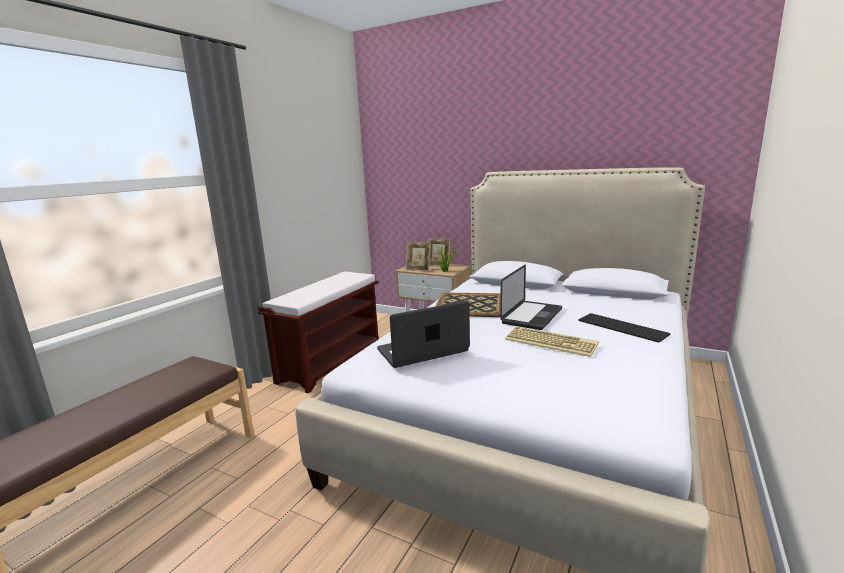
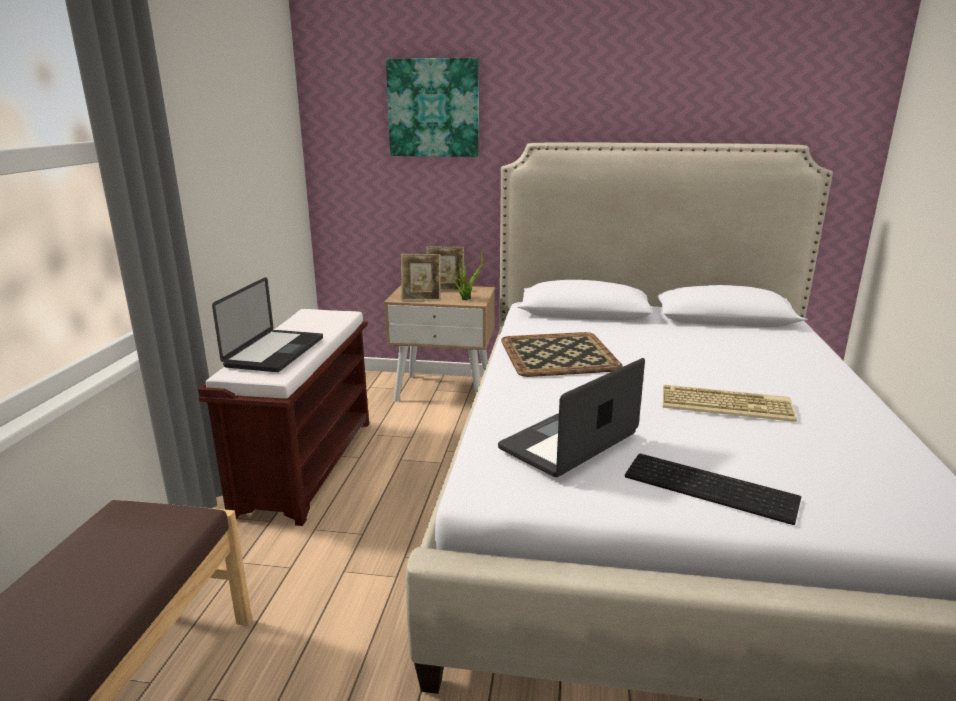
camera: 20 degrees left, 5 degrees up
laptop [500,265,562,330] -> laptop moved to [212,277,323,372]
keyboard [578,313,671,343] -> keyboard moved to [625,454,801,525]
none -> picture [386,58,479,157]

